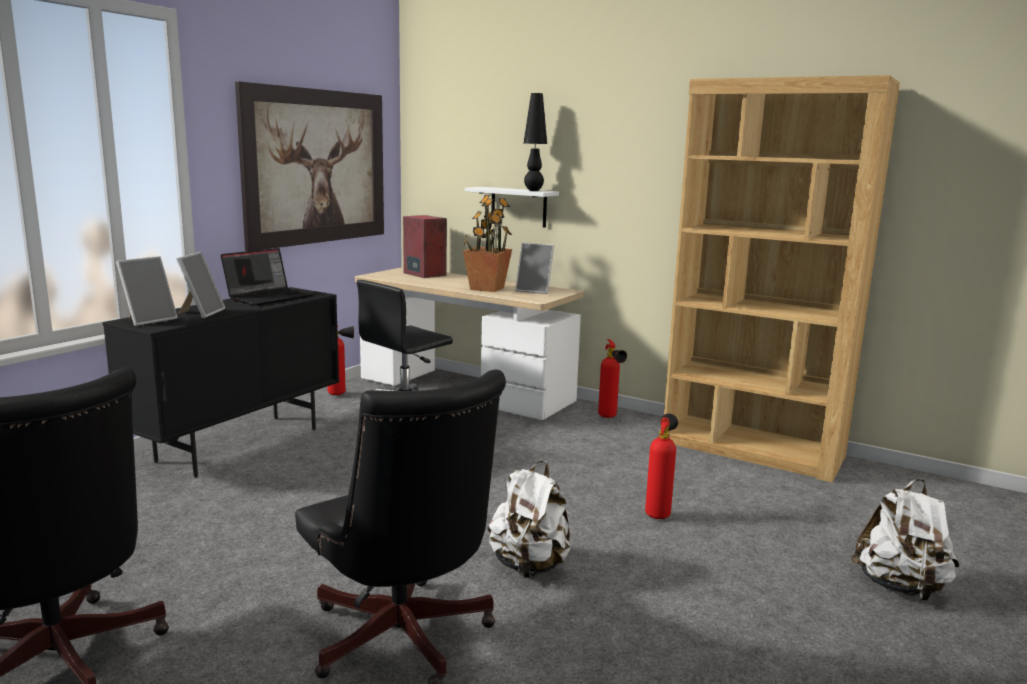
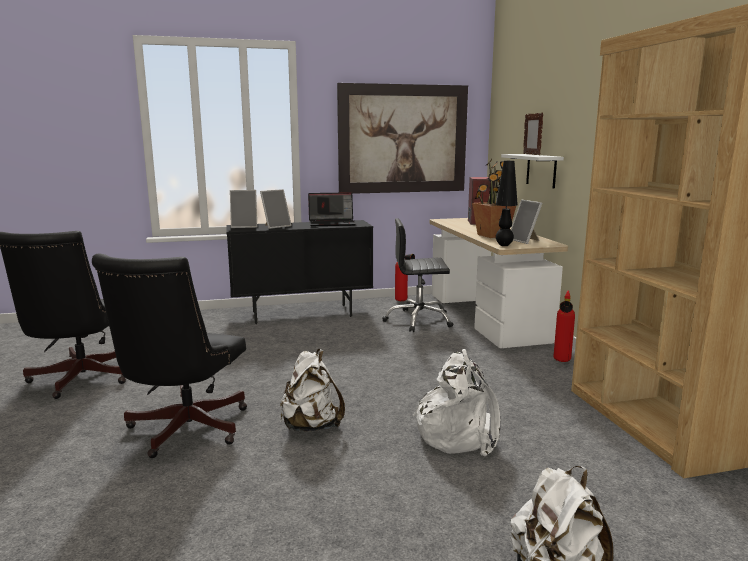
camera: 45 degrees right, 0 degrees up
black table lamp [523,93,547,191] -> black table lamp moved to [496,161,518,246]
fire extinguisher [645,413,678,519] -> white backpack [413,349,500,456]
none -> picture frame [523,113,544,155]

